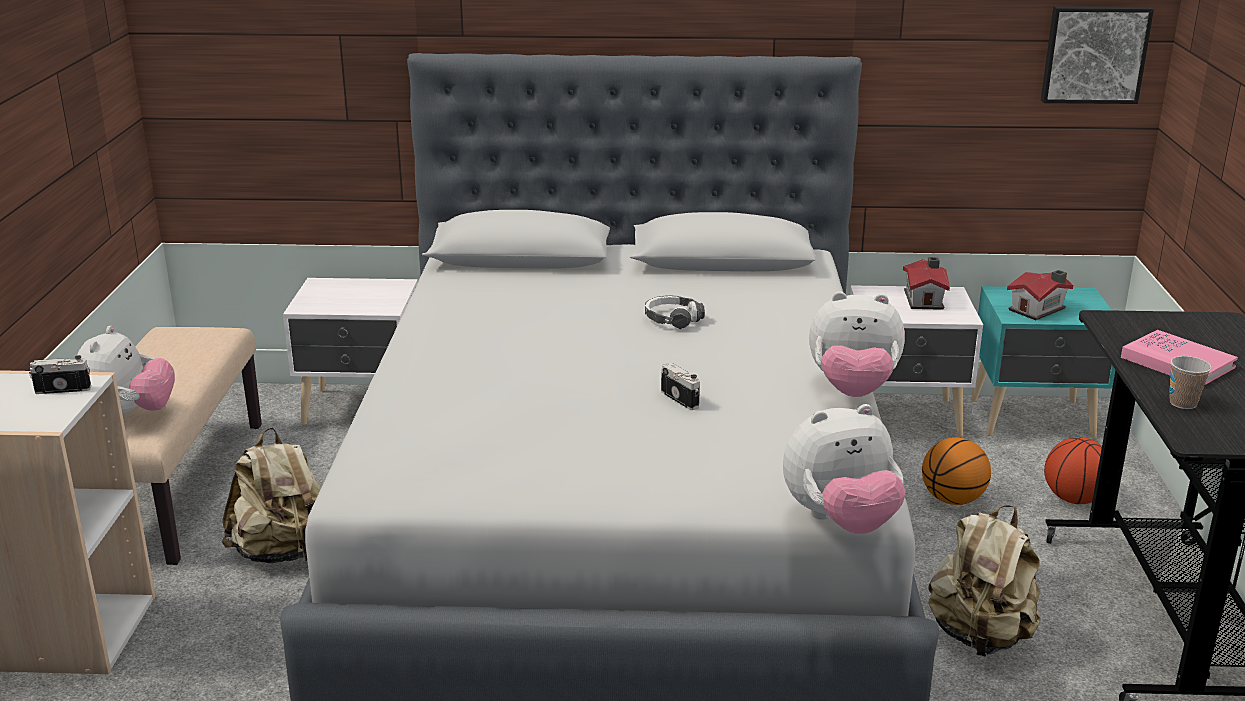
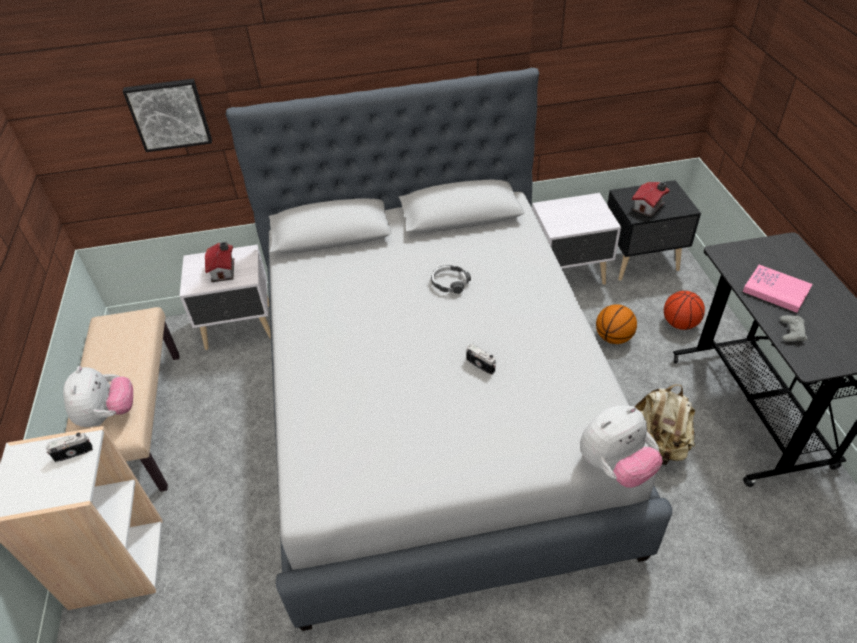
camera: 10 degrees left, 20 degrees up
beige backpack [222,427,321,563] -> none
plush toy [809,291,905,397] -> none
toy house [903,257,950,310] -> toy house moved to [205,242,234,282]
turquoise nightstand [971,286,1115,438] -> black nightstand [607,180,701,281]
picture [1041,6,1154,104] -> picture moved to [123,79,212,152]
cup [1169,356,1212,409] -> grey game controller [780,315,807,342]

